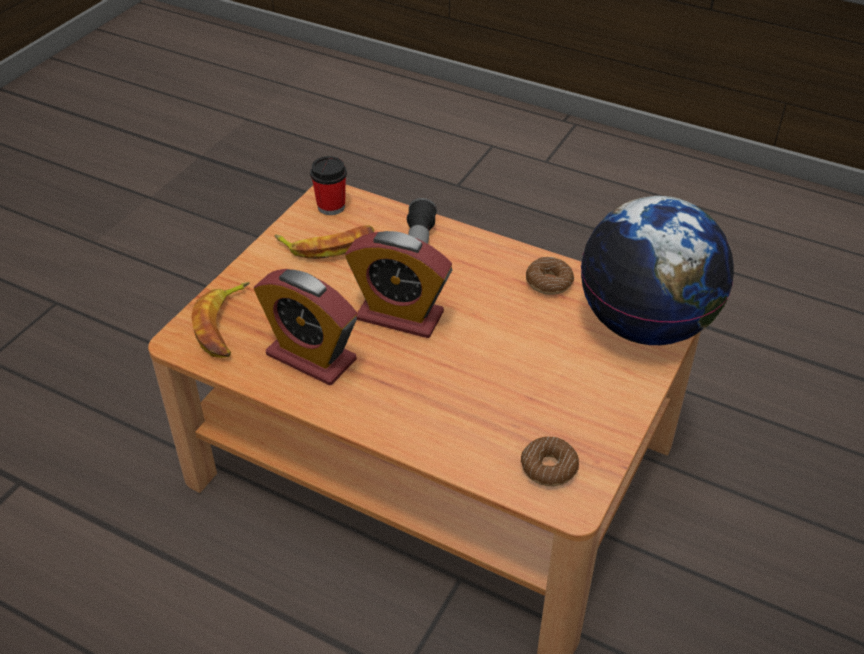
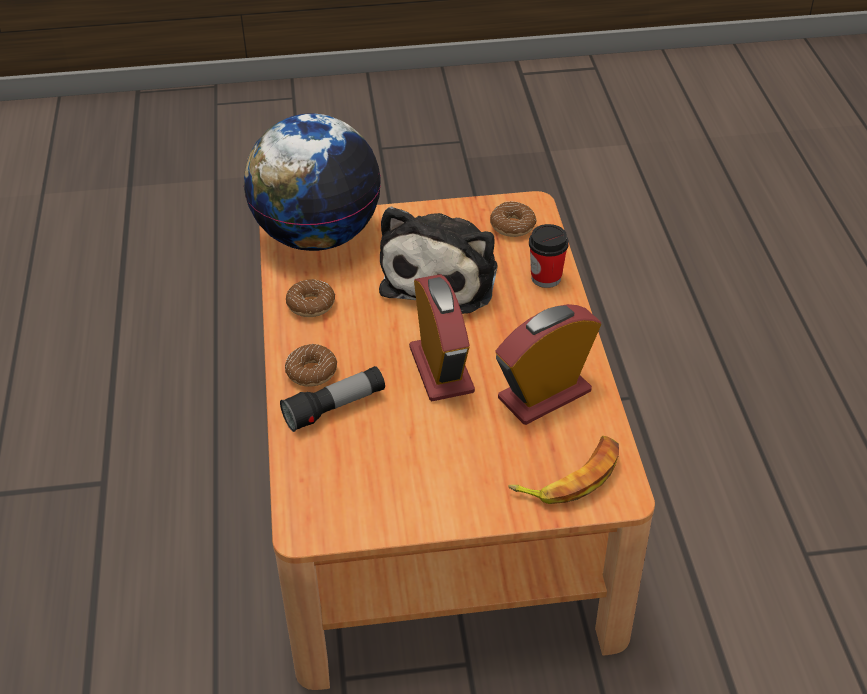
camera: 125 degrees left, 0 degrees up
alarm clock [254,269,357,385] -> alarm clock turned 120 degrees counterclockwise [495,304,601,425]
banana [274,225,374,259] -> none
cup [310,156,347,215] -> cup moved to [529,224,569,288]
none -> donut [285,344,337,387]
none -> plush toy [379,206,498,314]

